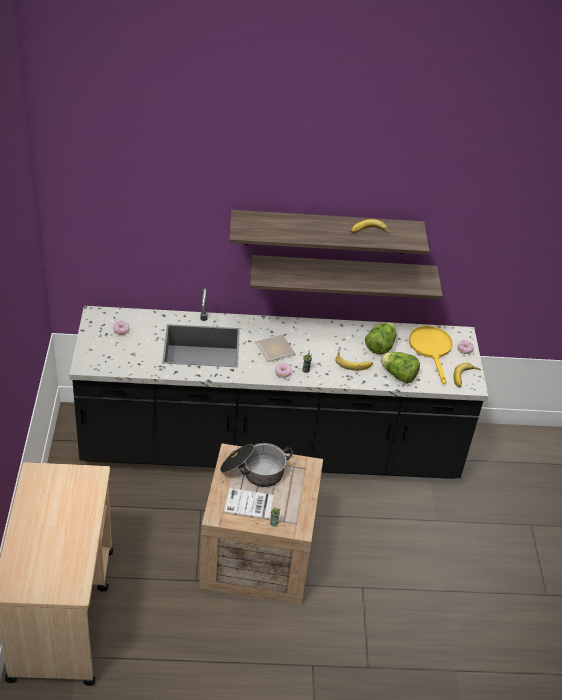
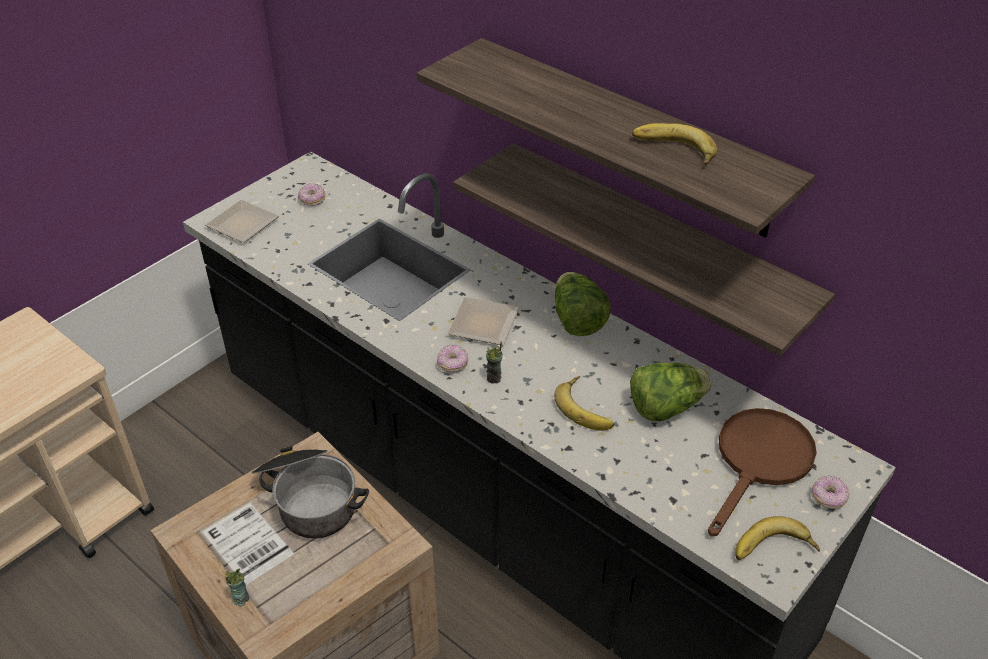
camera: 45 degrees right, 0 degrees up
lettuce [381,352,420,384] -> lettuce moved to [555,272,611,336]
yellow frying pan [409,326,453,385] -> brown frying pan [708,408,817,537]
none -> plate [205,200,279,243]

